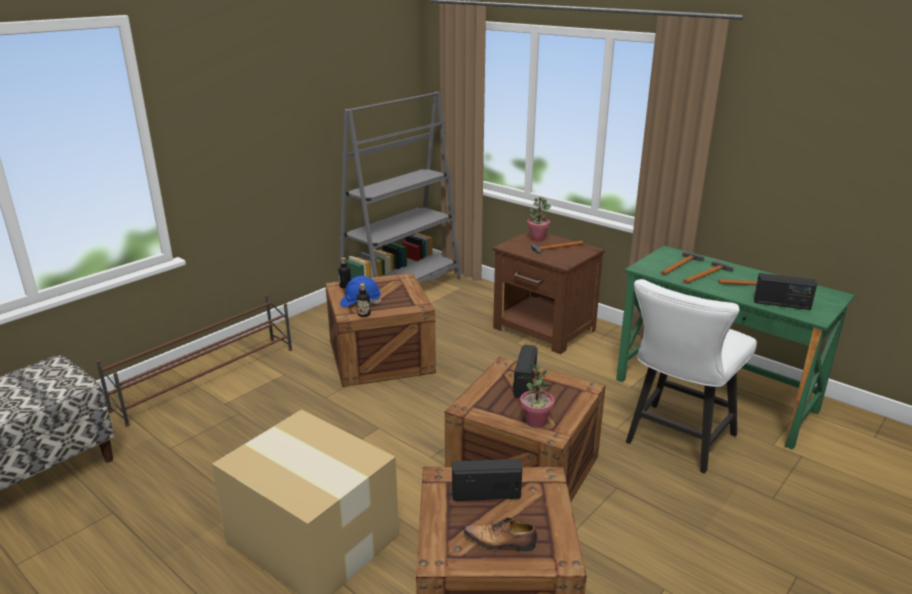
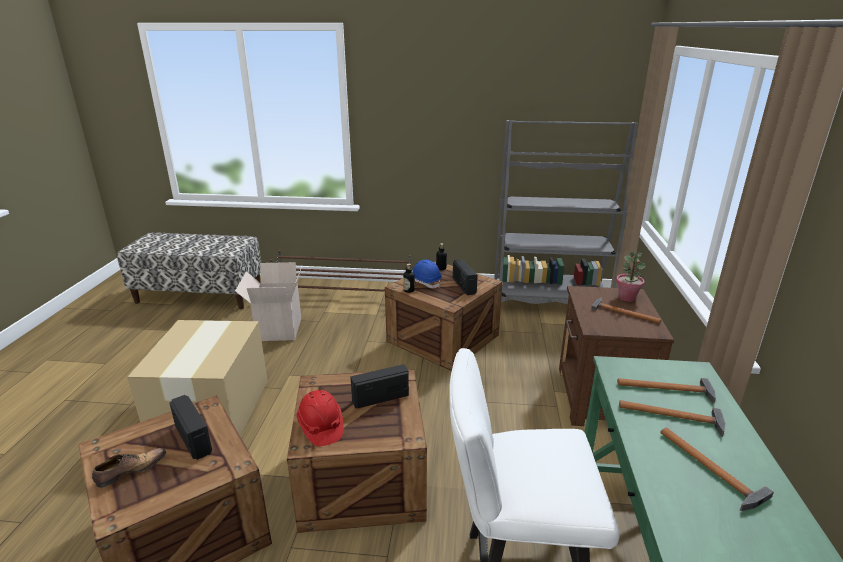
camera: 55 degrees right, 0 degrees up
shoe [464,517,537,552] -> shoe turned 75 degrees clockwise [92,448,166,488]
potted plant [520,362,555,428] -> red hard hat [297,390,344,446]
radio [754,273,817,310] -> radio moved to [453,259,478,295]
none -> cardboard box [235,262,302,341]

